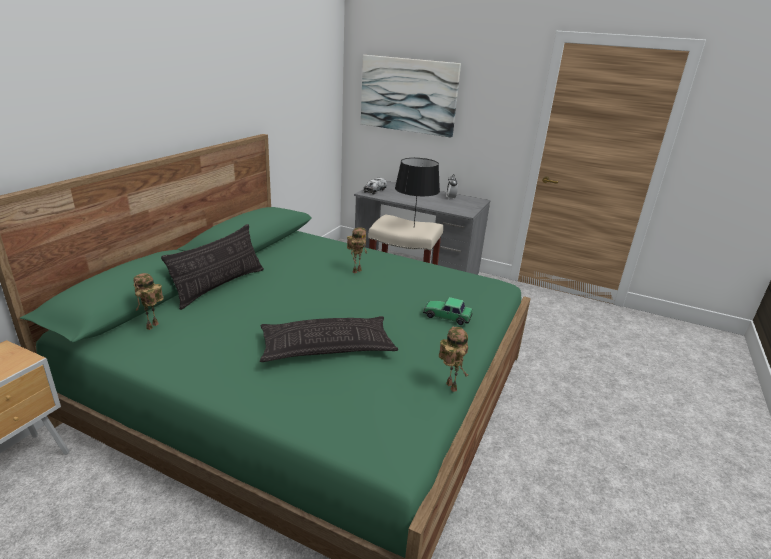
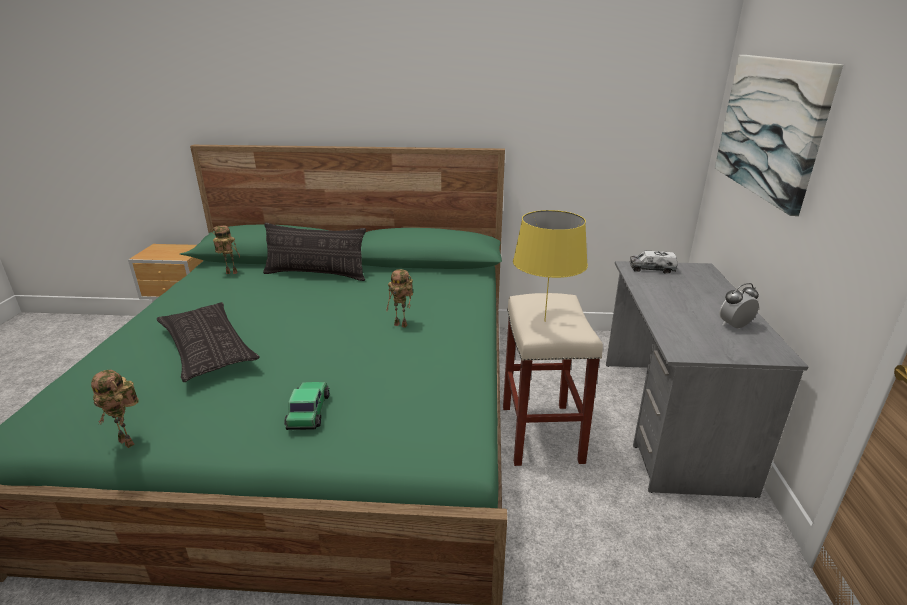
camera: 70 degrees right, 0 degrees up
black table lamp [395,158,440,225] -> yellow table lamp [513,210,588,322]
toy robot [439,327,468,392] -> toy robot turned 75 degrees clockwise [91,370,139,448]

